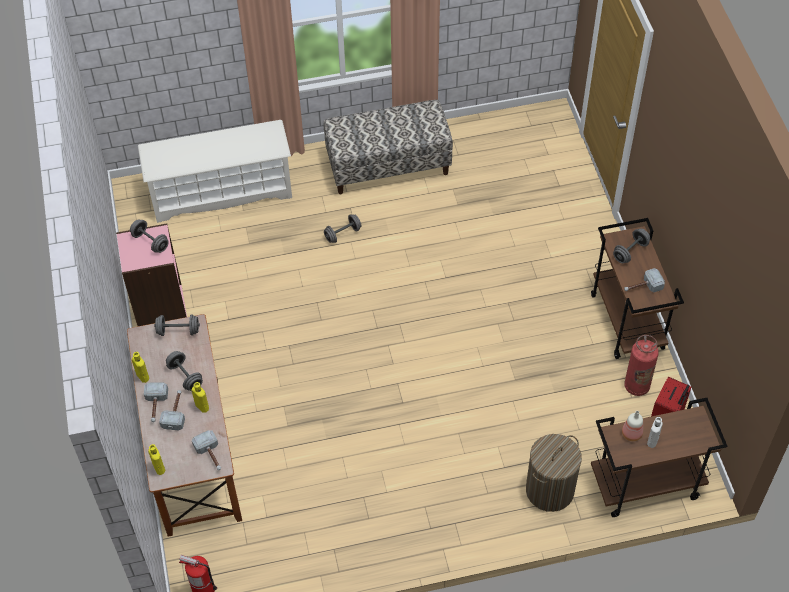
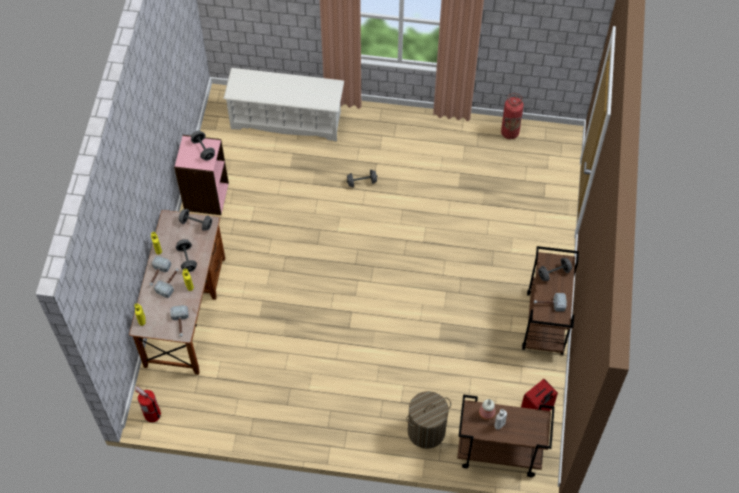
camera: 20 degrees right, 5 degrees up
bench [323,100,453,194] -> none
fire extinguisher [624,335,659,396] -> fire extinguisher moved to [501,93,524,139]

